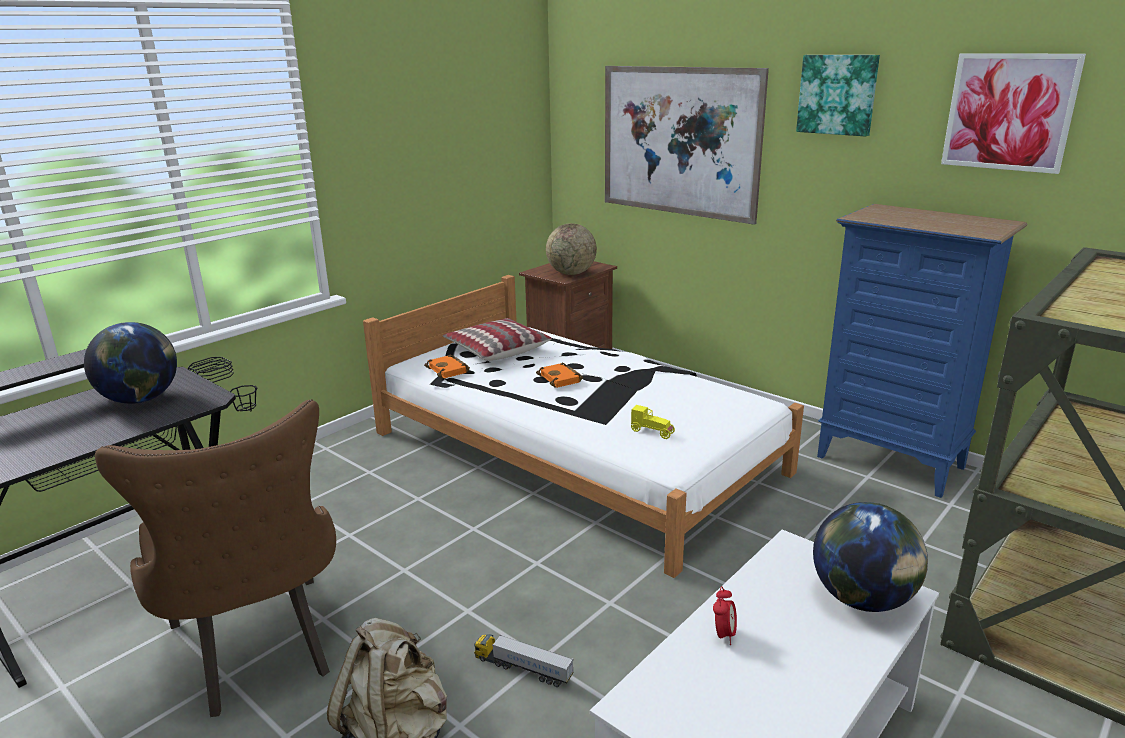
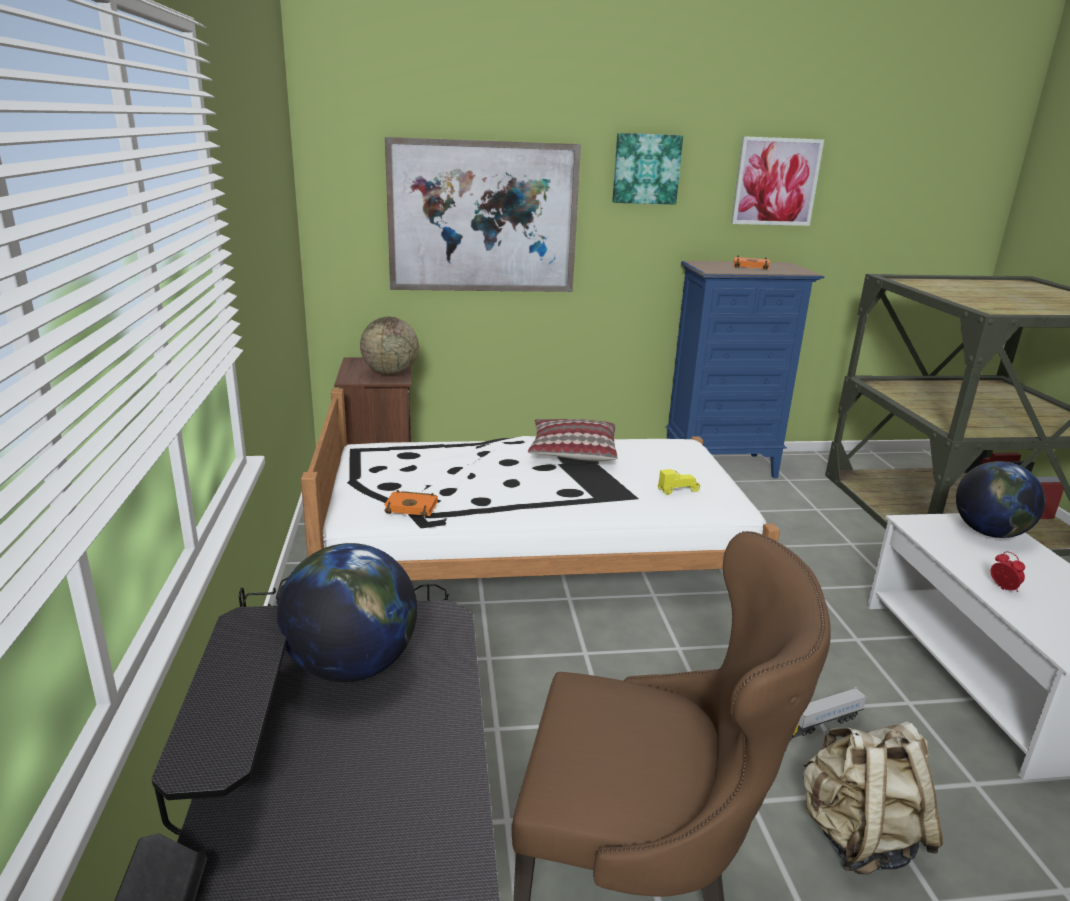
camera: 50 degrees left, 0 degrees up
pillow [443,318,552,361] -> pillow moved to [528,419,617,461]
orange book [536,363,583,388] -> orange book moved to [733,255,770,270]

